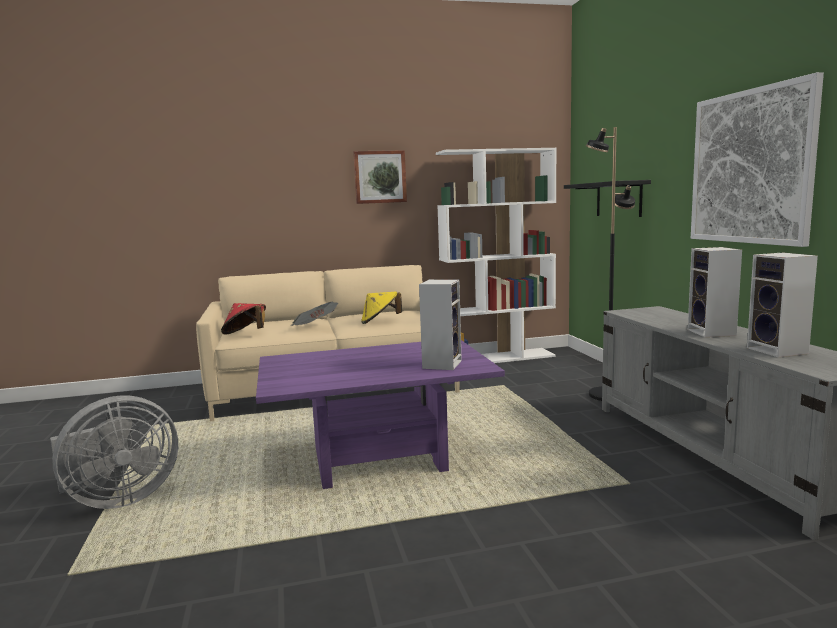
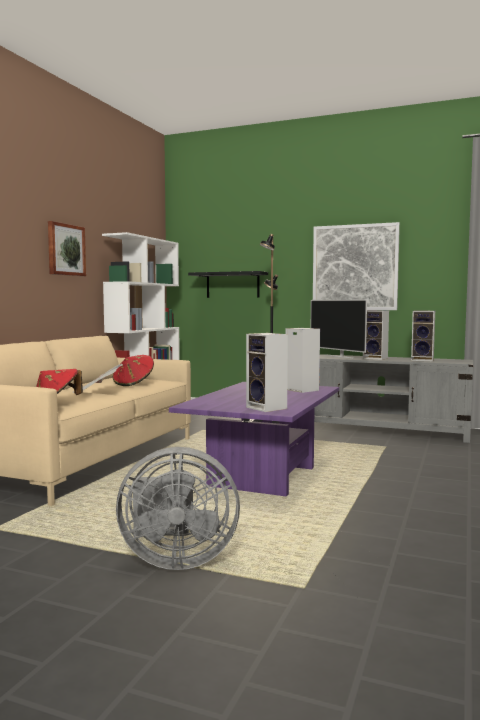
camera: 55 degrees left, 5 degrees down
grey fan [50,395,178,509] -> grey fan turned 90 degrees clockwise [116,447,240,570]
yellow hat [361,291,402,324] -> red hat [113,355,154,386]
none -> speaker [246,333,288,412]
none -> television [311,300,367,358]

